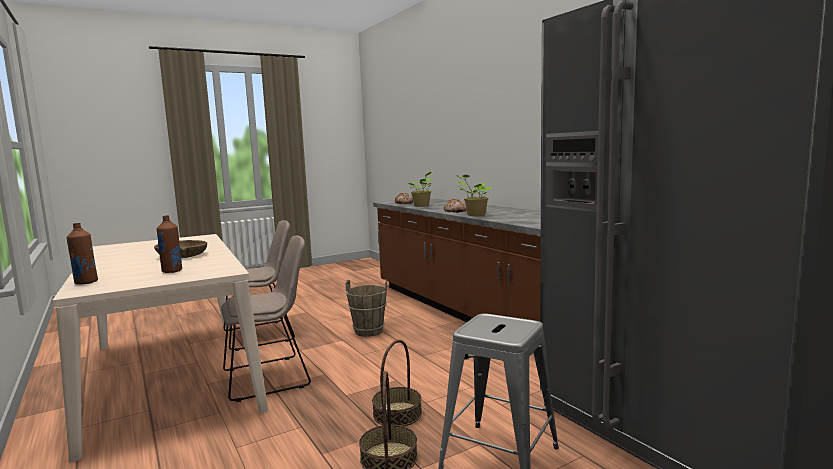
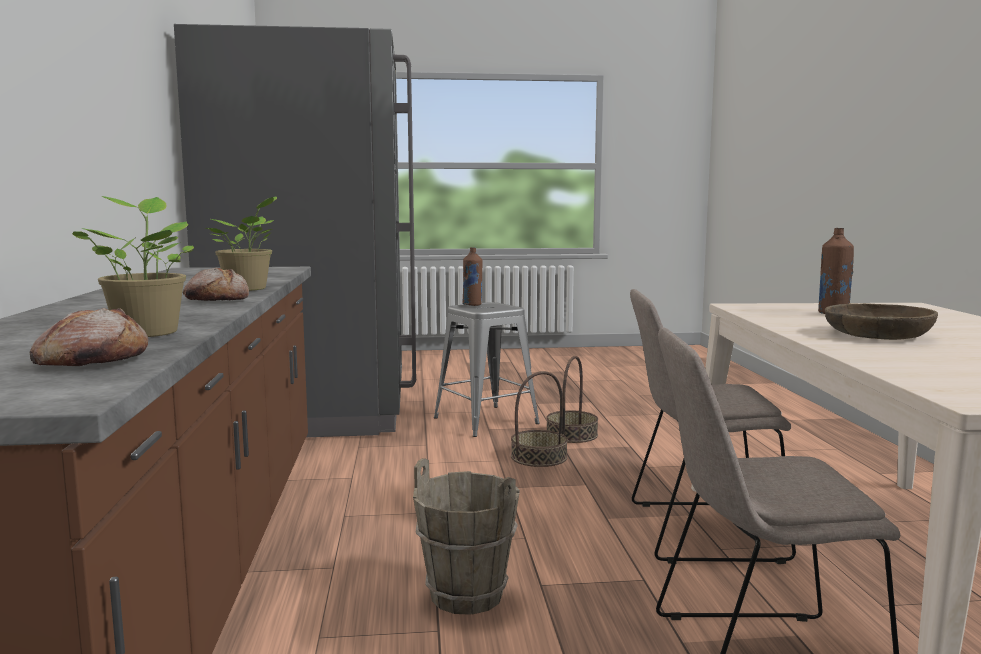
camera: 155 degrees left, 0 degrees up
brown bottle [67,223,98,285] -> brown bottle moved to [462,247,482,306]

